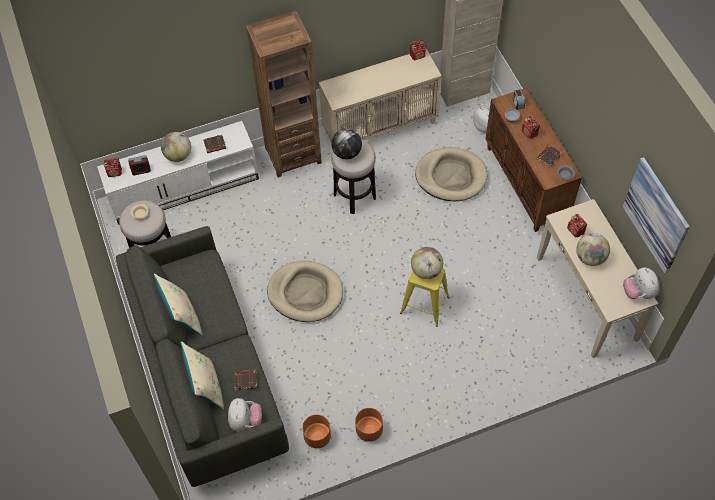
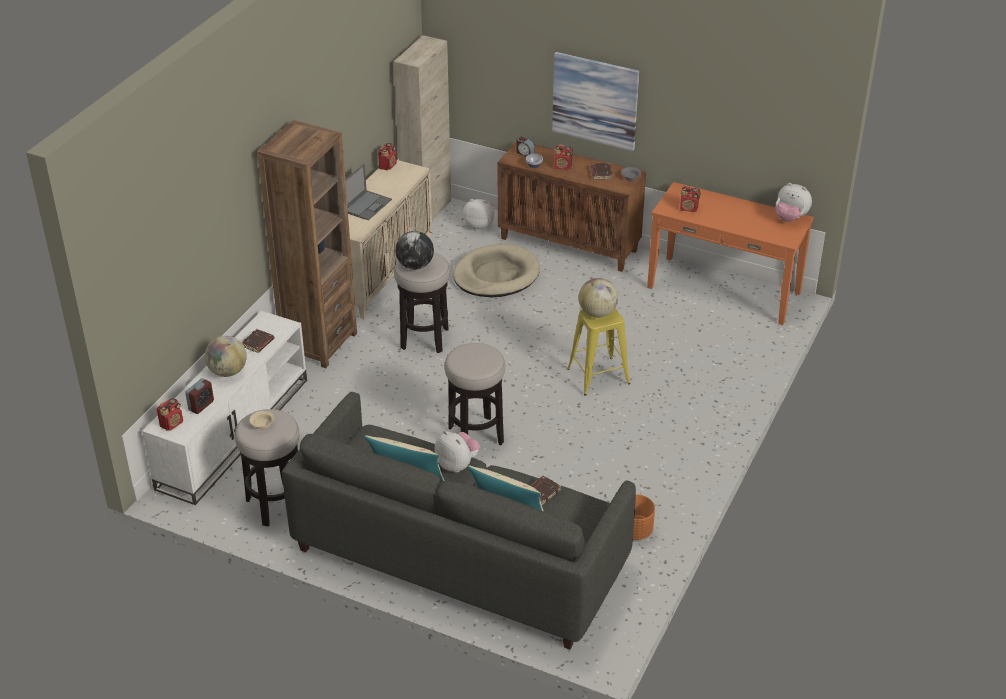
camera: 45 degrees left, 20 degrees down
plush toy [228,398,262,432] -> plush toy moved to [435,431,480,473]
beige dog bed [267,261,343,322] -> stool [445,343,505,445]
orange planter [355,408,383,442] -> none
beige console table [537,199,658,358] -> orange console table [647,182,814,325]
globe [576,233,610,266] -> none
picture [623,157,690,274] -> picture moved to [552,52,640,151]
none -> laptop [345,164,392,220]

